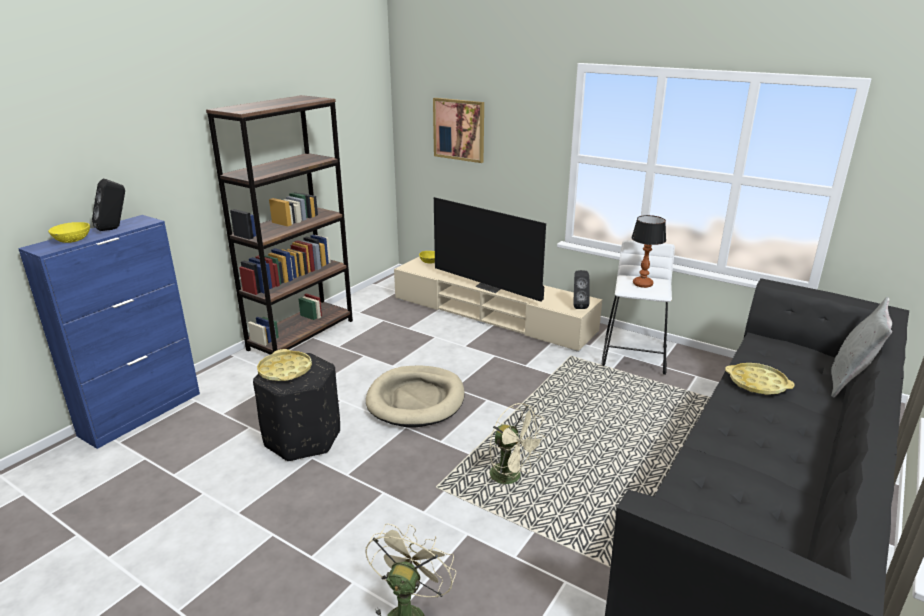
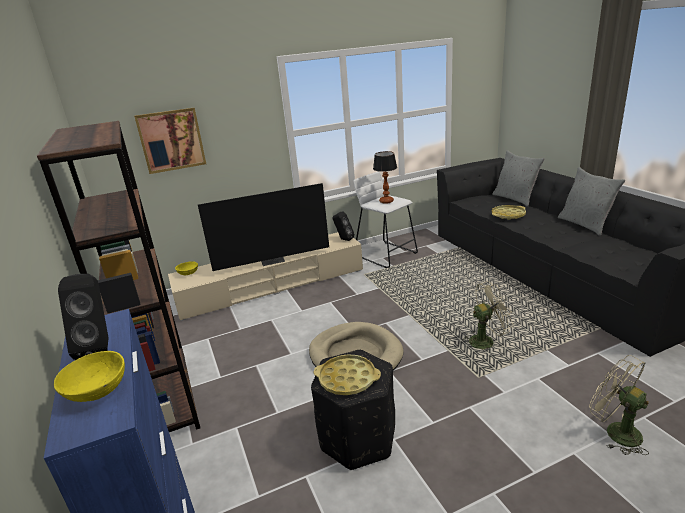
camera: 55 degrees left, 0 degrees up
none -> grey pillow [558,167,625,236]

